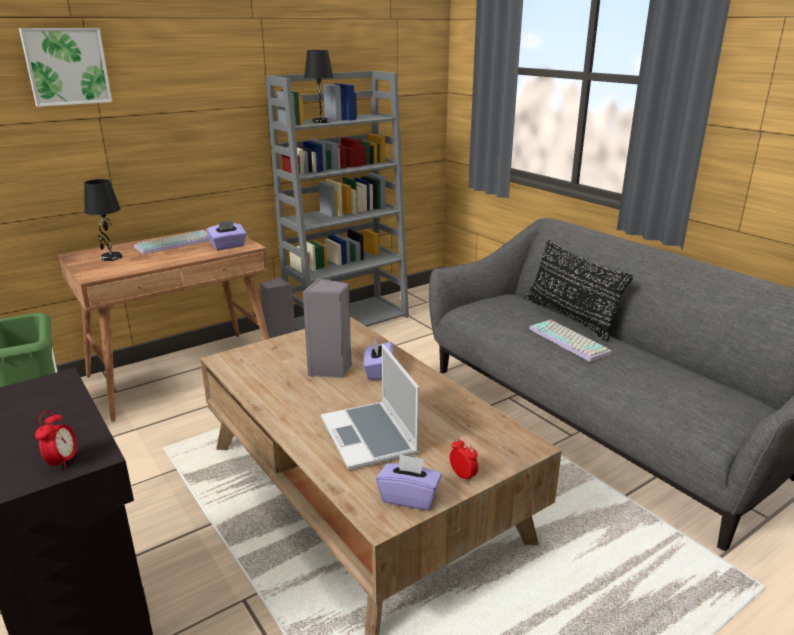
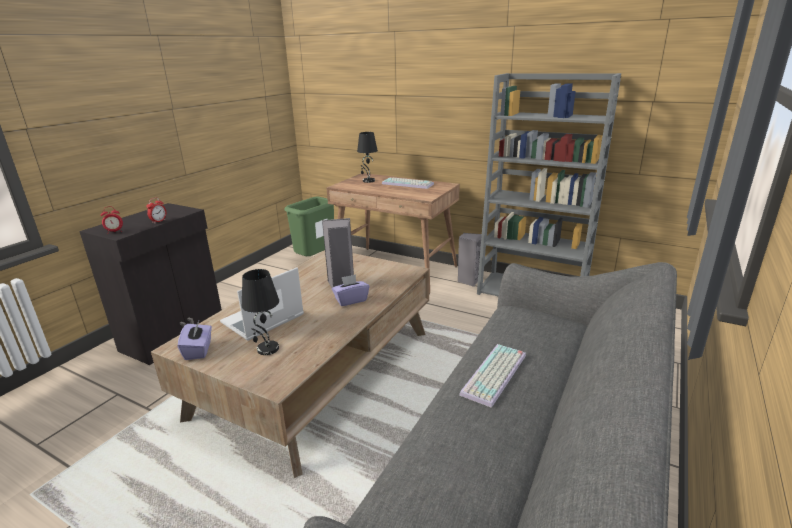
camera: 65 degrees right, 0 degrees up
picture [19,28,112,107] -> none
purple tissue box [206,220,247,250] -> none
black table lamp [304,50,333,123] -> black table lamp moved to [242,269,279,355]
alarm clock [450,437,478,483] -> alarm clock moved to [146,198,166,223]
black pillow [526,240,634,342] -> none

